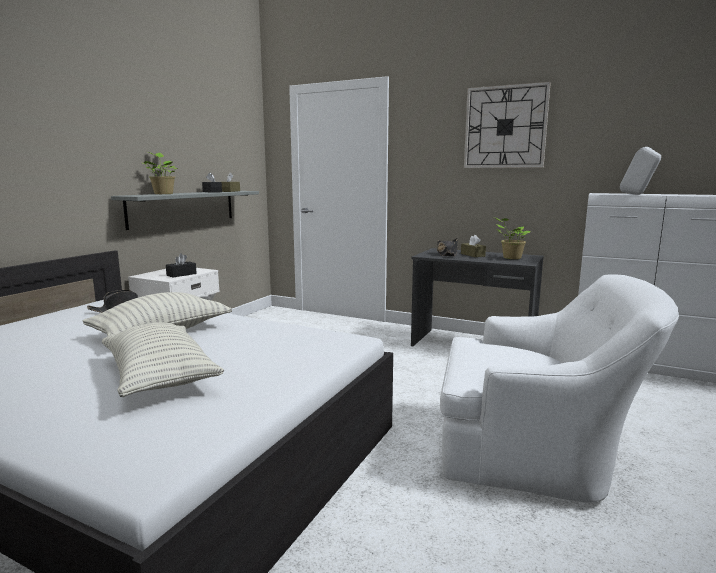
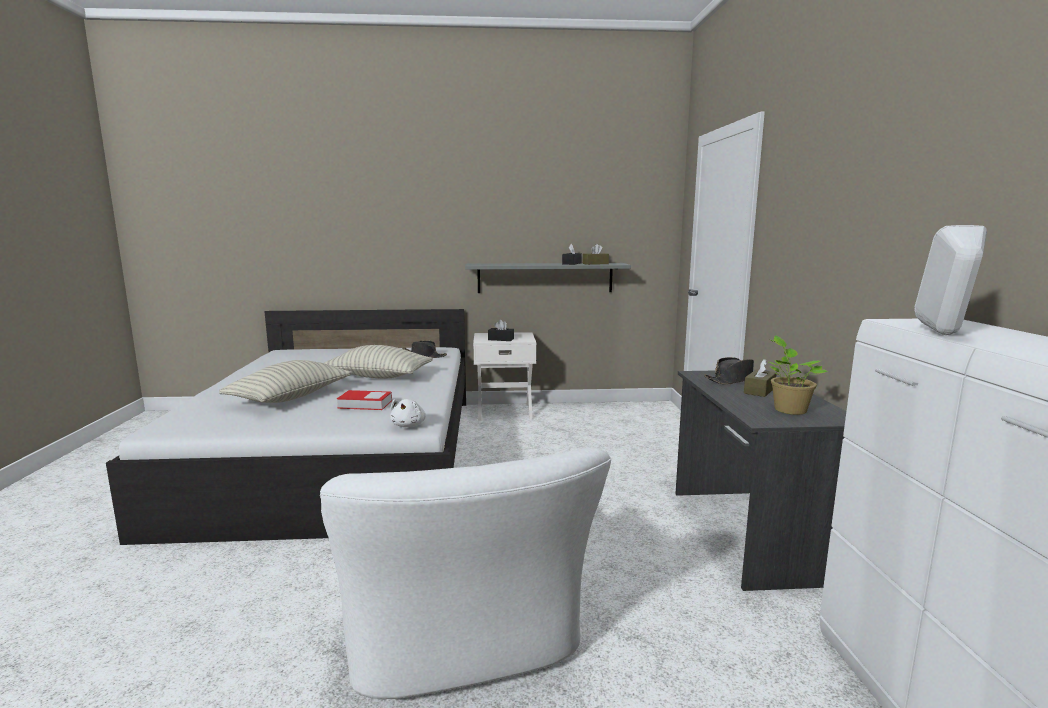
camera: 60 degrees right, 0 degrees up
potted plant [143,152,178,194] -> none
wall clock [464,82,551,168] -> none
none -> book [337,390,392,410]
none -> white plush toy [390,399,426,427]

